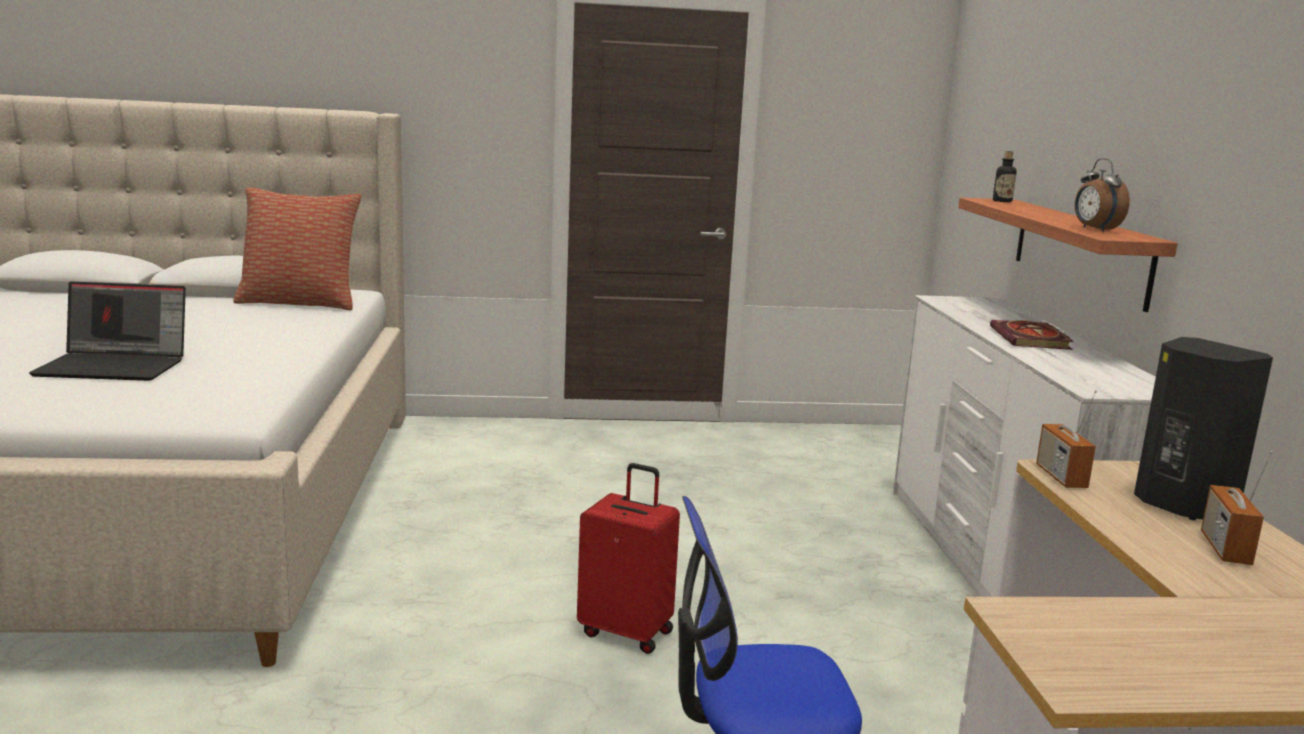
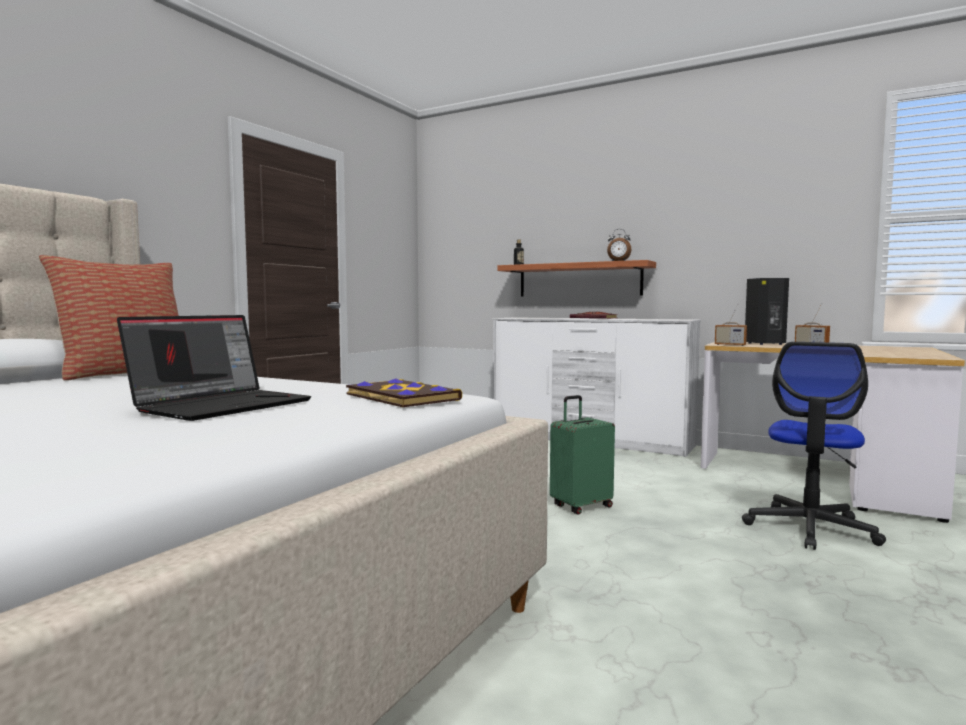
camera: 55 degrees left, 10 degrees down
red suitcase [577,463,680,654] -> green suitcase [550,395,615,515]
none -> book [346,378,462,407]

